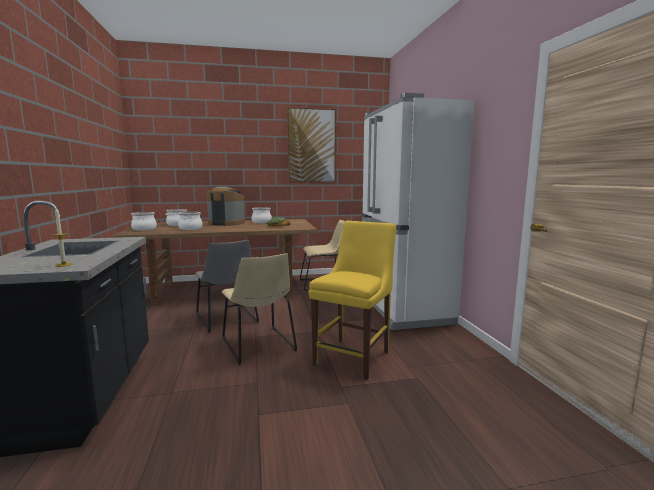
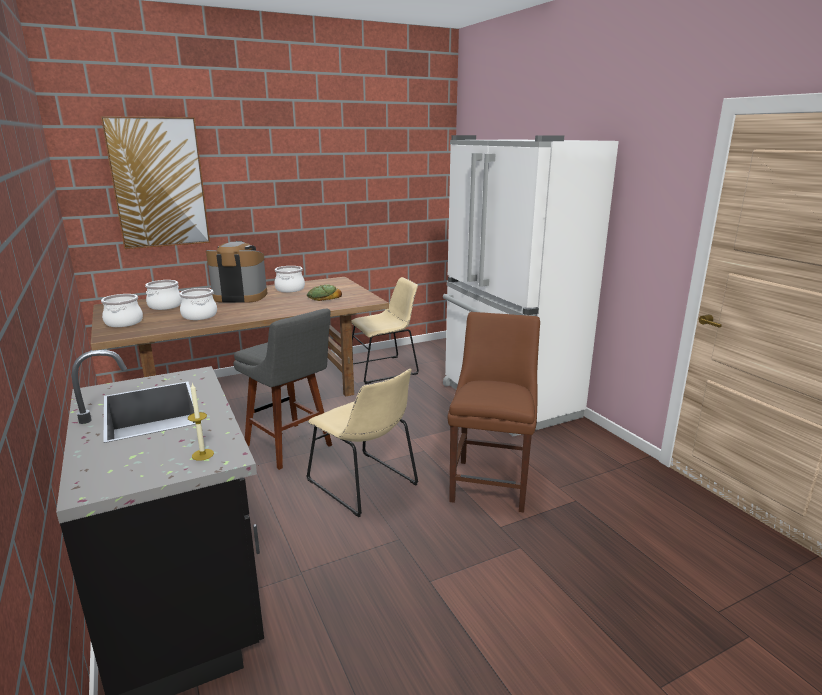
camera: 15 degrees left, 10 degrees up
grey chair [195,240,259,333] -> grey stool [233,309,332,470]
picture [287,107,336,183] -> picture moved to [101,116,210,249]
yellow chair [309,221,396,380] -> brown chair [448,312,540,513]

